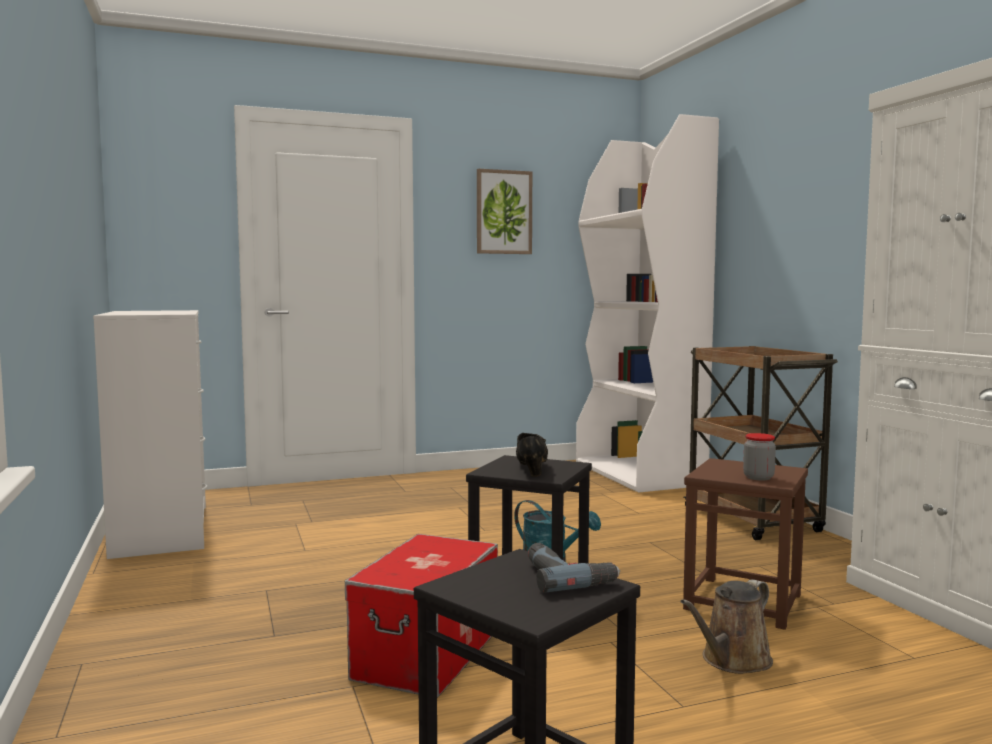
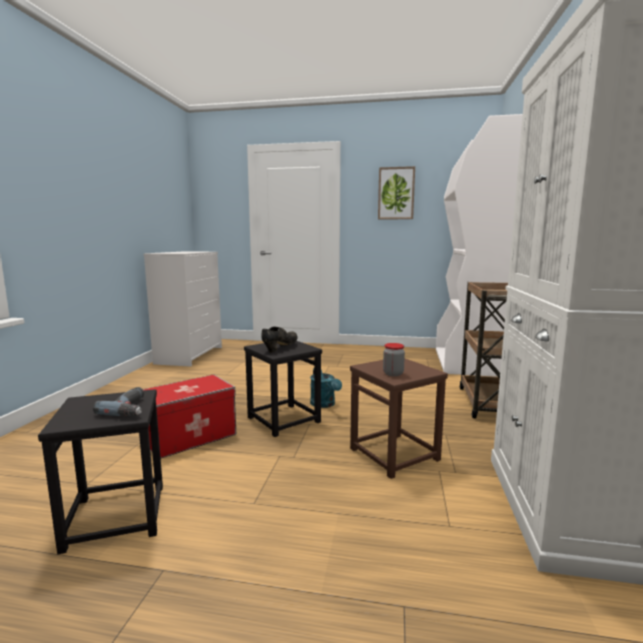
camera: 30 degrees right, 5 degrees up
brown watering can [680,579,773,674] -> none

